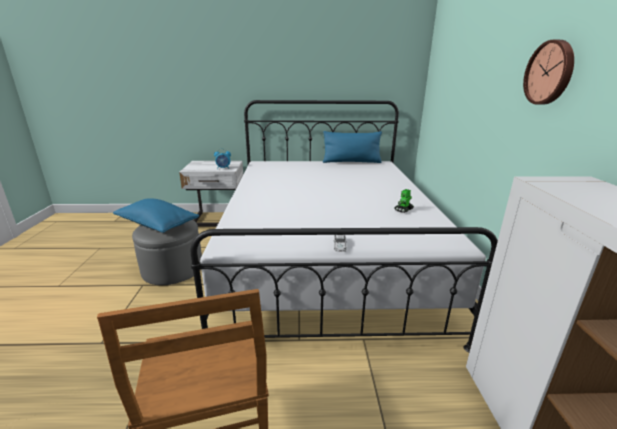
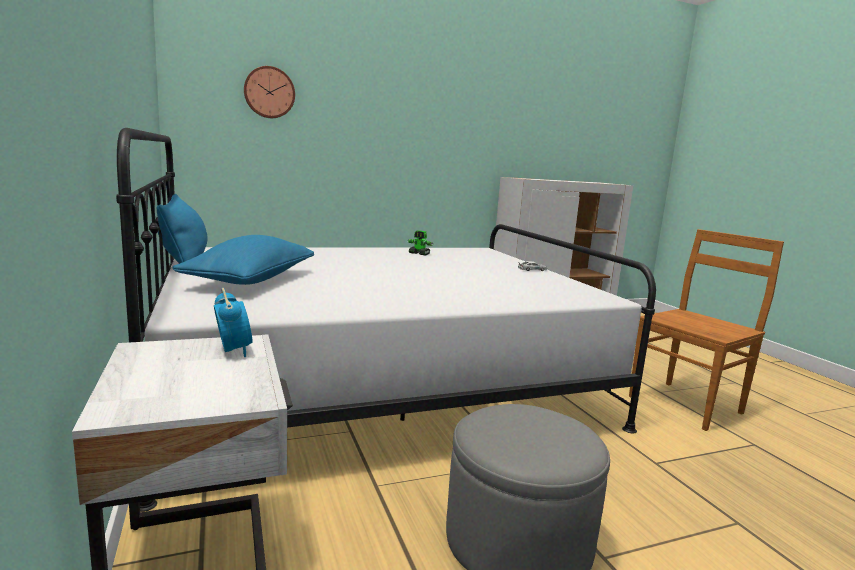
camera: 110 degrees left, 10 degrees down
blue pillow [113,198,199,233] -> blue pillow moved to [172,235,314,285]
wall clock [523,40,574,105] -> wall clock moved to [244,66,295,118]

